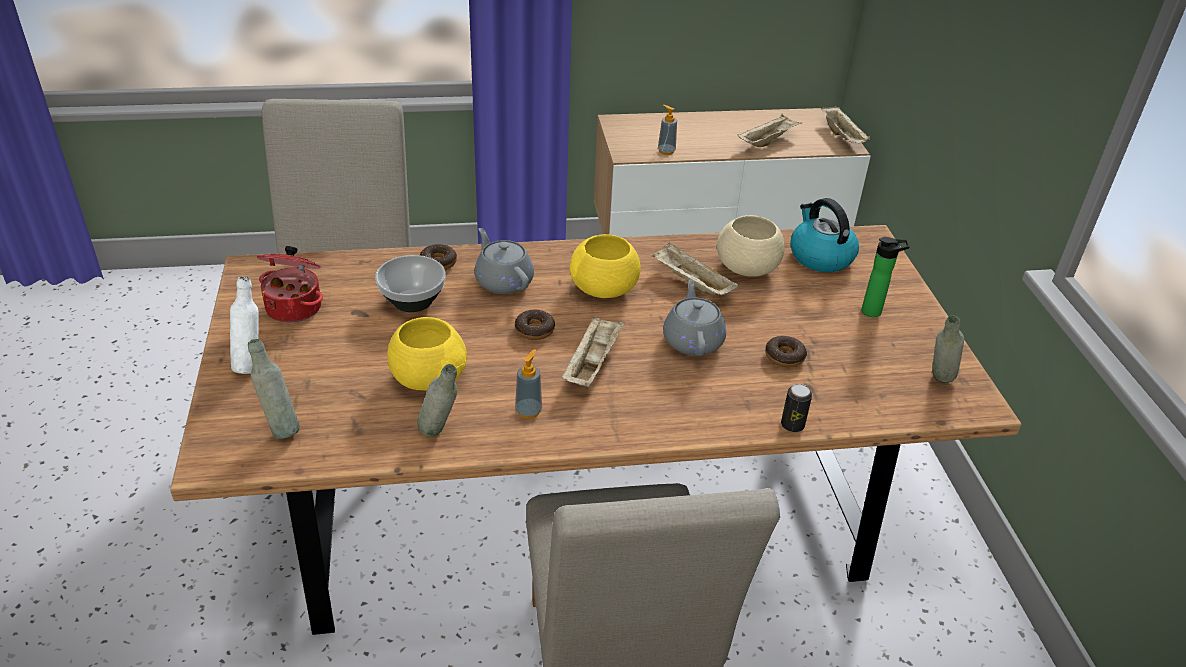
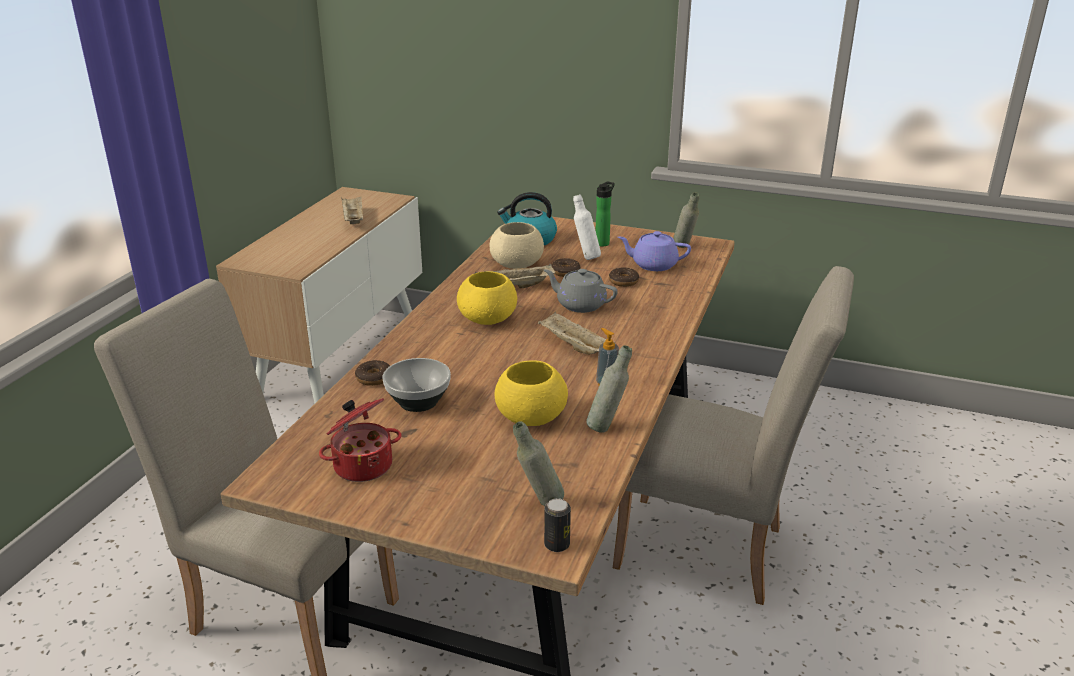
camera: 60 degrees left, 10 degrees down
white bottle [230,277,259,374] -> white bottle moved to [573,194,601,260]
grey teapot [474,228,534,294] -> none
donut [515,310,555,340] -> donut moved to [552,258,581,277]
soap dispenser [658,105,677,155] -> none
can [781,384,812,432] -> can moved to [544,498,571,552]
beige tray [821,106,870,143] -> none
none -> purple teapot [618,231,691,271]

